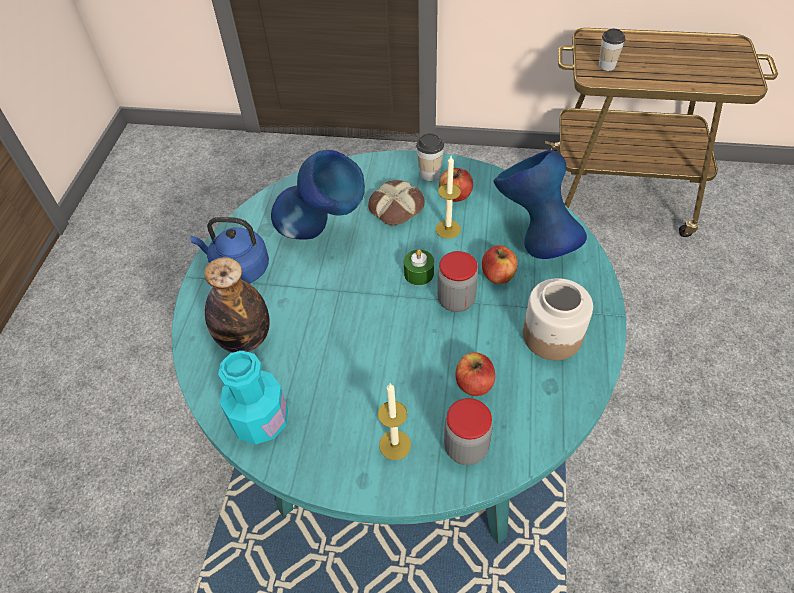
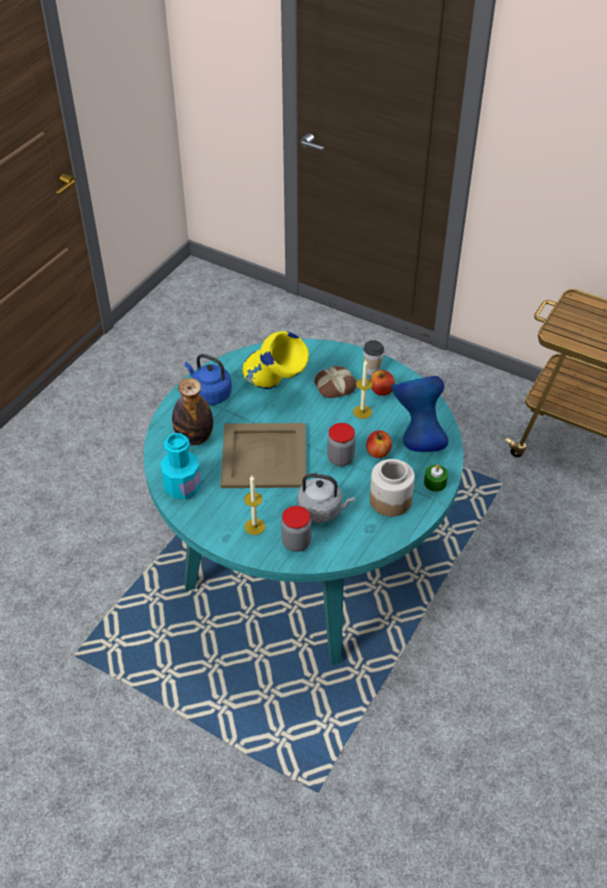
camera: 20 degrees right, 5 degrees down
blue vase [271,150,365,240] -> yellow vase [242,331,309,389]
green candle [404,249,434,285] -> green candle moved to [424,465,448,492]
apple [455,352,495,396] -> grey kettle [297,473,355,523]
cup [599,29,625,71] -> none
none -> beige tray [221,423,307,488]

